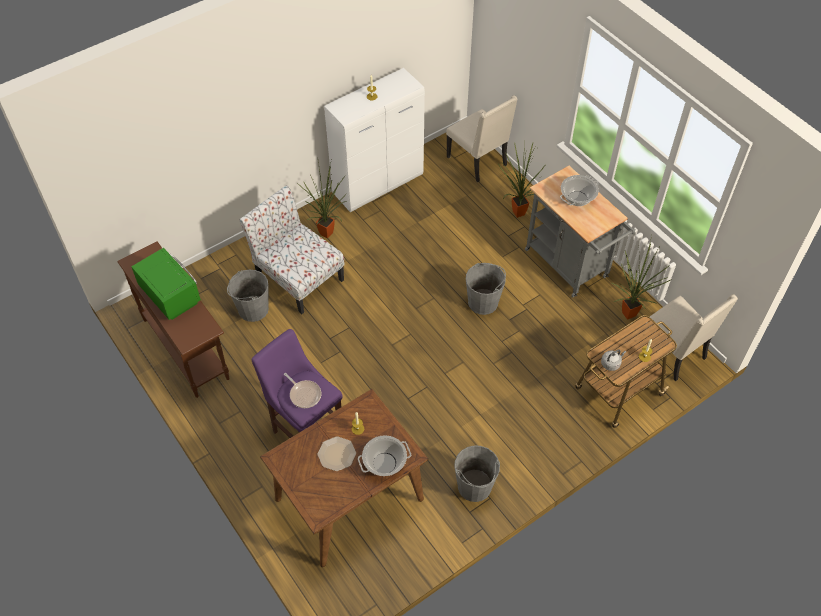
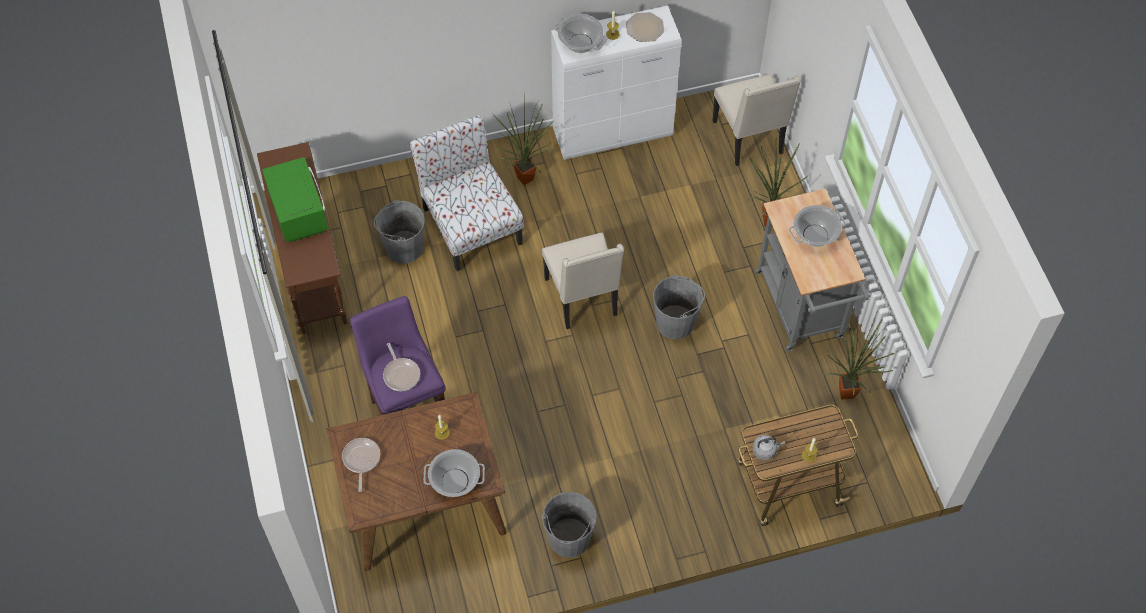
camera: 20 degrees right, 5 degrees up
plate [318,436,356,471] -> plate moved to [626,12,664,42]
beige chair [639,294,738,381] -> beige chair moved to [542,232,624,329]
none -> frying pan [342,438,380,492]
none -> cooking pot [554,14,607,53]

